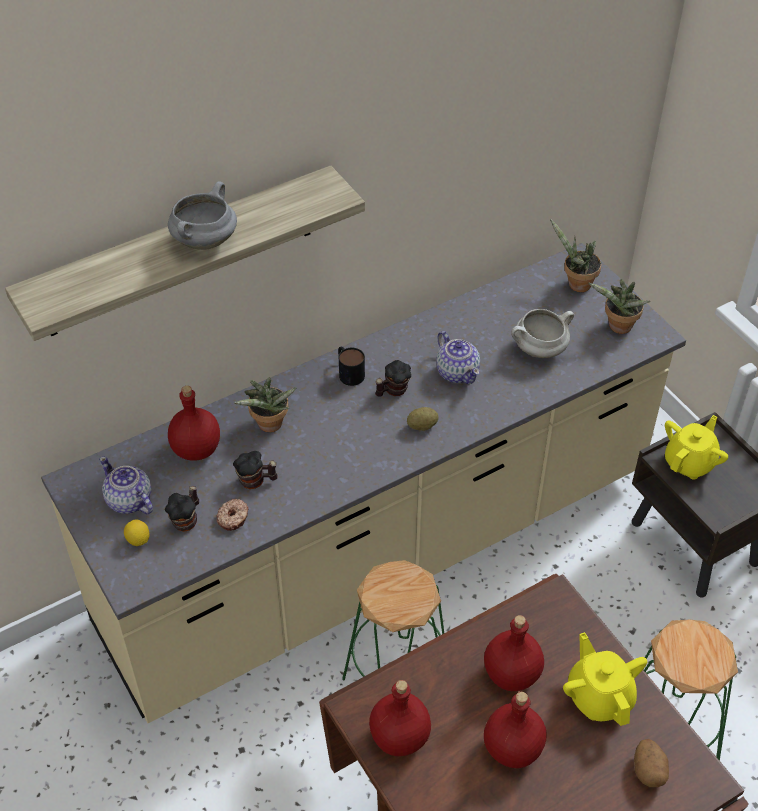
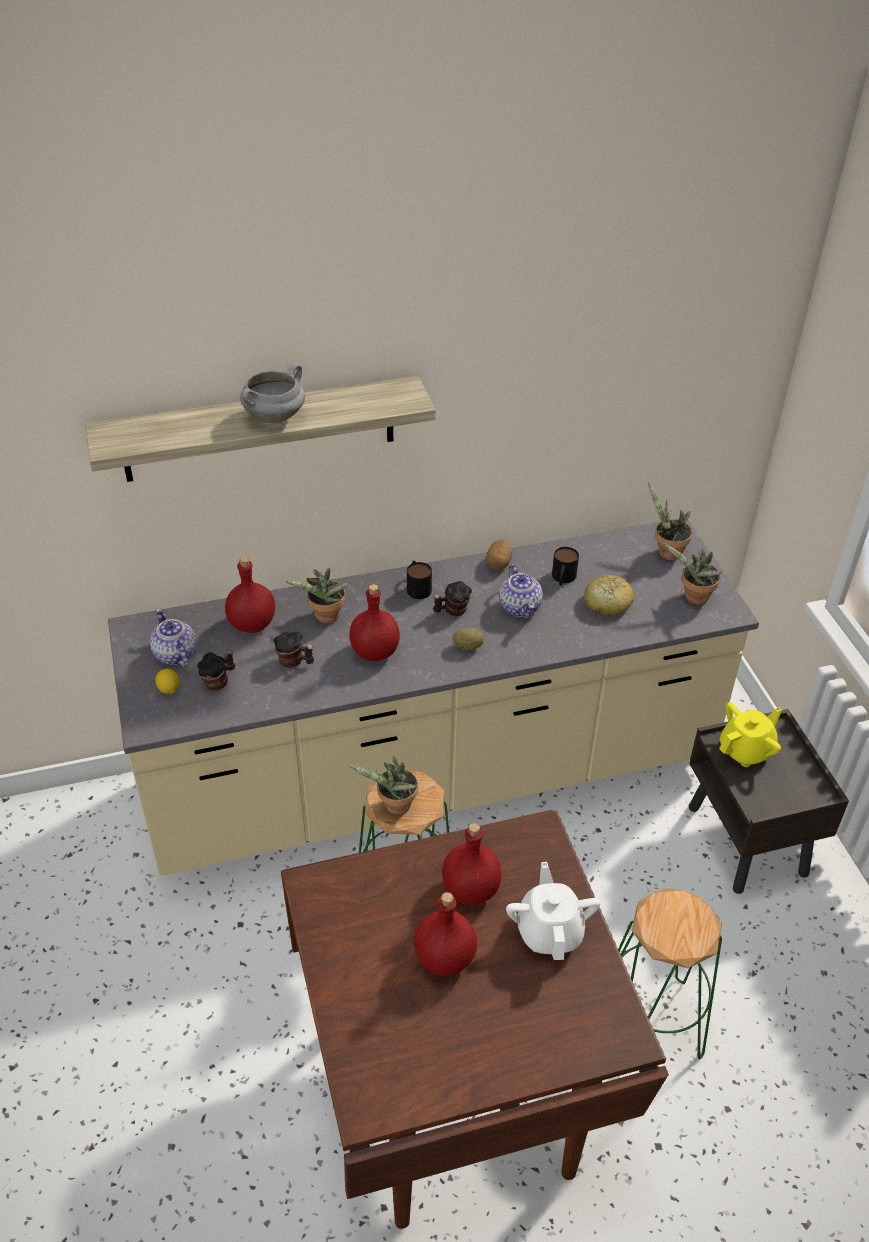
camera: 15 degrees right, 5 degrees down
donut [216,499,249,531] -> none
red bottle [369,680,431,756] -> red bottle moved to [349,584,400,661]
white cooking pot [511,309,574,358] -> bread [584,575,634,616]
yellow teapot [563,632,647,726] -> white teapot [506,862,601,960]
potato [634,739,669,787] -> potato moved to [486,540,512,569]
none -> potted plant [349,756,418,815]
none -> mug [552,547,579,586]

